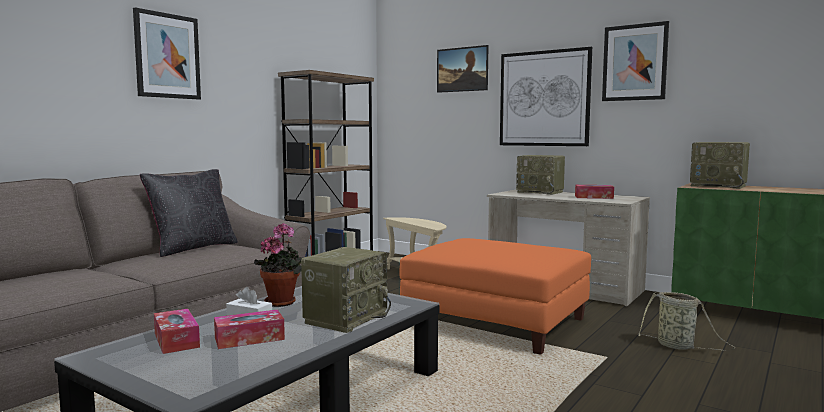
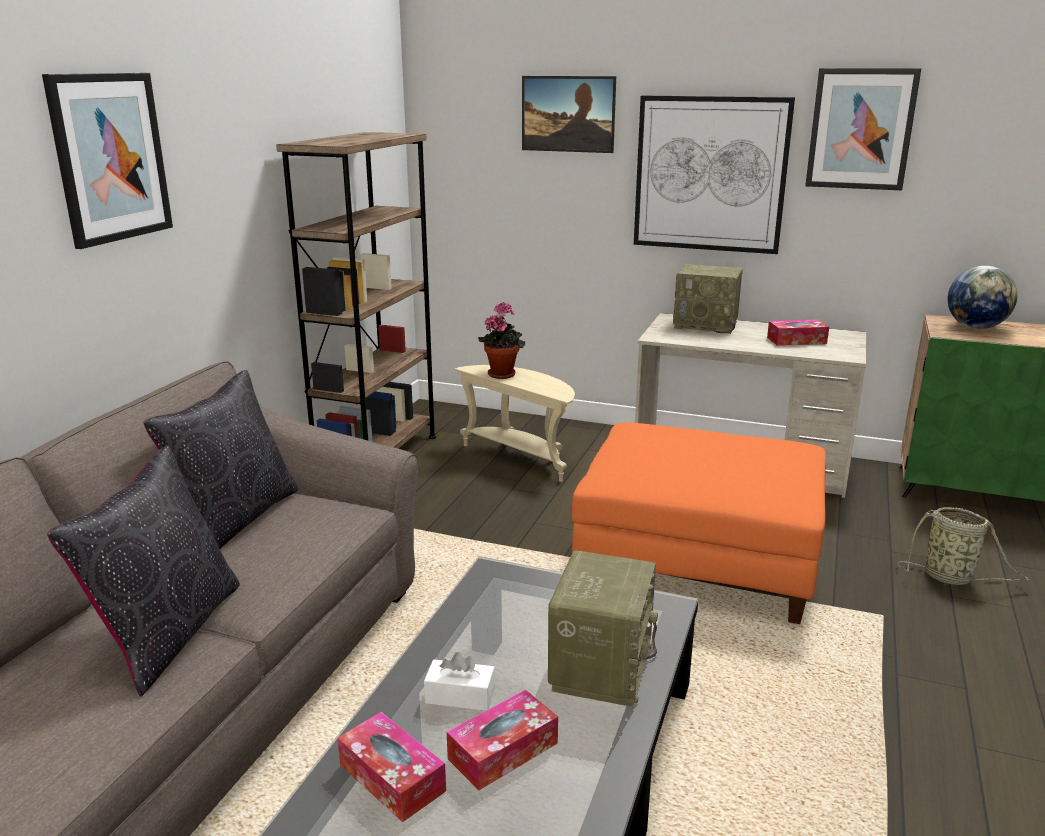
camera: 15 degrees left, 15 degrees up
potted plant [254,223,302,307] -> potted plant moved to [478,301,525,379]
radio [690,142,750,189] -> globe [947,266,1017,329]
none -> black pillow [47,446,240,697]

